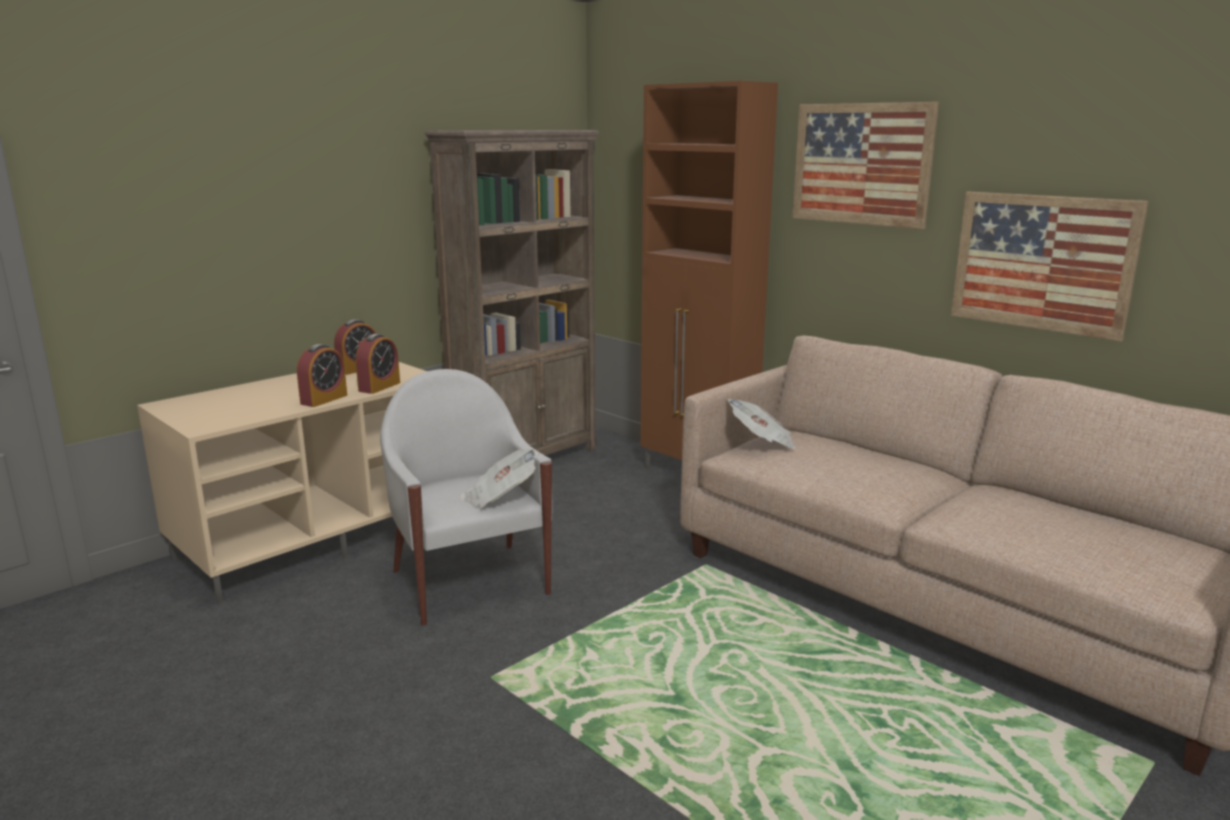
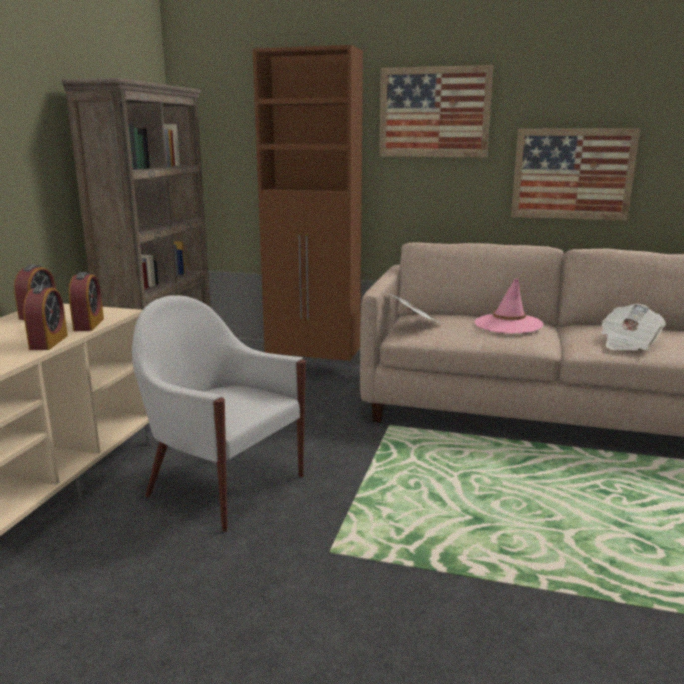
camera: 30 degrees left, 0 degrees up
newspaper [460,449,539,508] -> newspaper moved to [601,304,666,350]
none -> pink hat [475,278,544,334]

